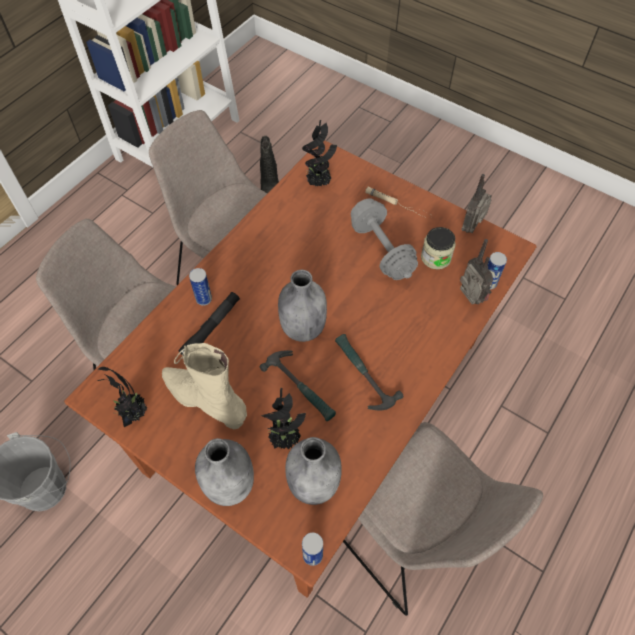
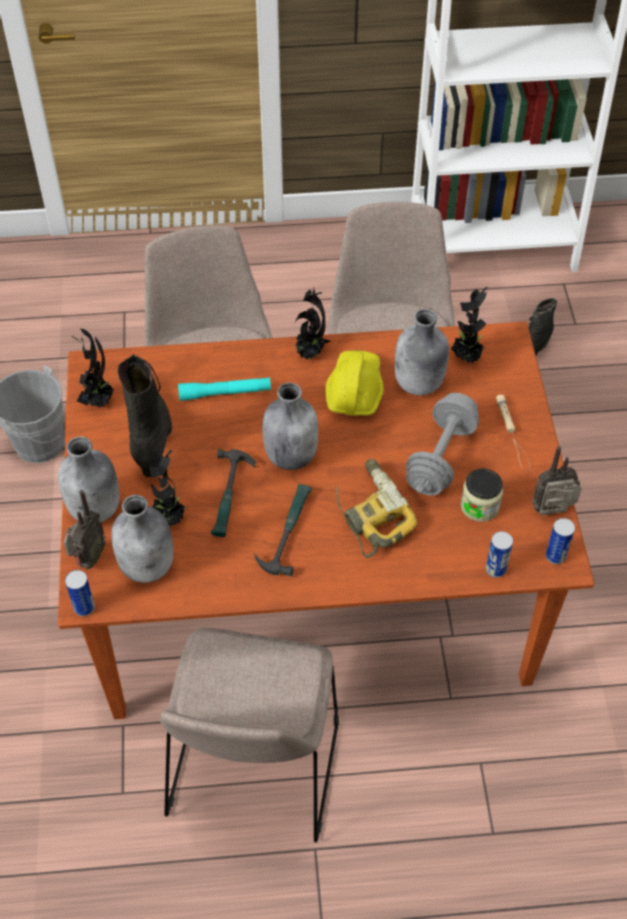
camera: 50 degrees right, 5 degrees down
beige boot [162,343,247,430] -> black boot [118,354,172,477]
black flashlight [179,292,240,356] -> turquoise flashlight [178,377,271,401]
can [189,268,212,306] -> can moved to [546,518,575,564]
radio [460,239,493,304] -> radio moved to [64,490,105,569]
none -> potted plant [295,288,331,360]
none -> yellow hard hat [326,350,384,416]
none -> power drill [336,459,417,558]
none -> grey bottle [395,309,449,395]

